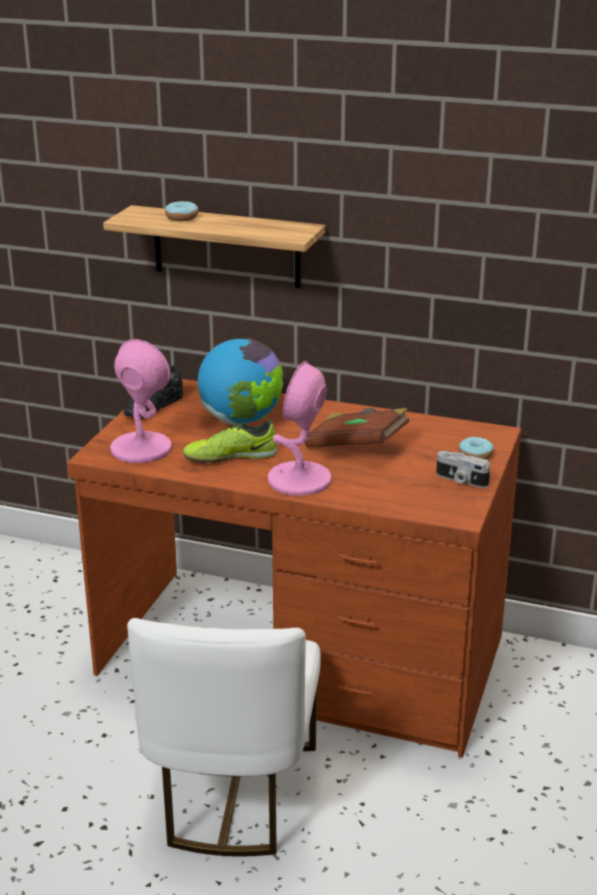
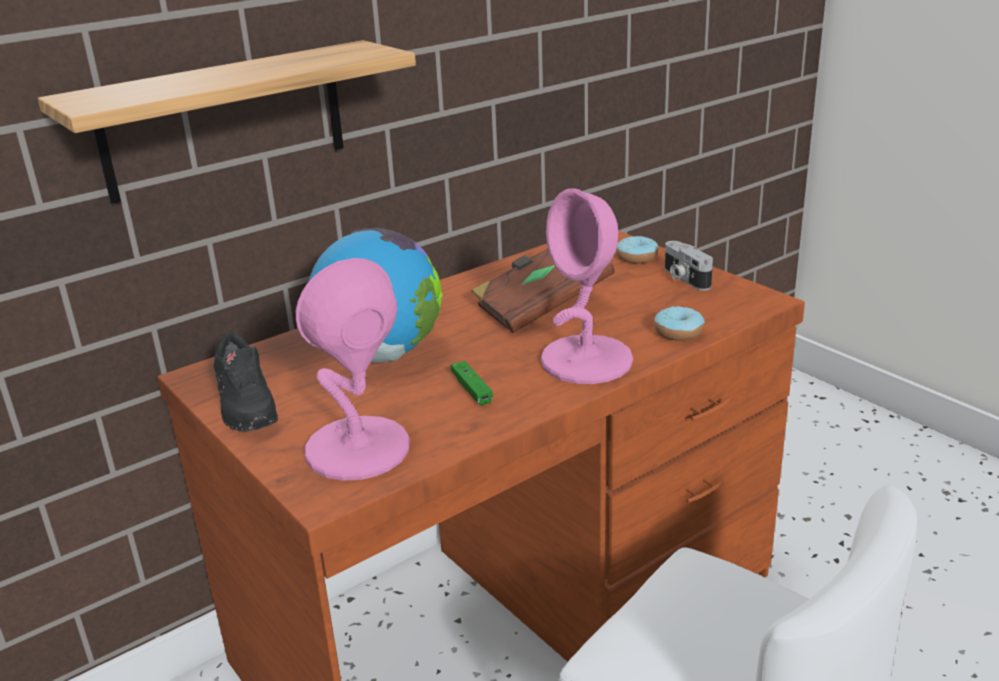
camera: 55 degrees left, 0 degrees up
donut [165,201,199,221] -> donut moved to [654,306,705,341]
shoe [183,420,277,463] -> green game controller [451,361,493,405]
camera [436,451,490,488] -> camera turned 90 degrees clockwise [665,241,713,291]

